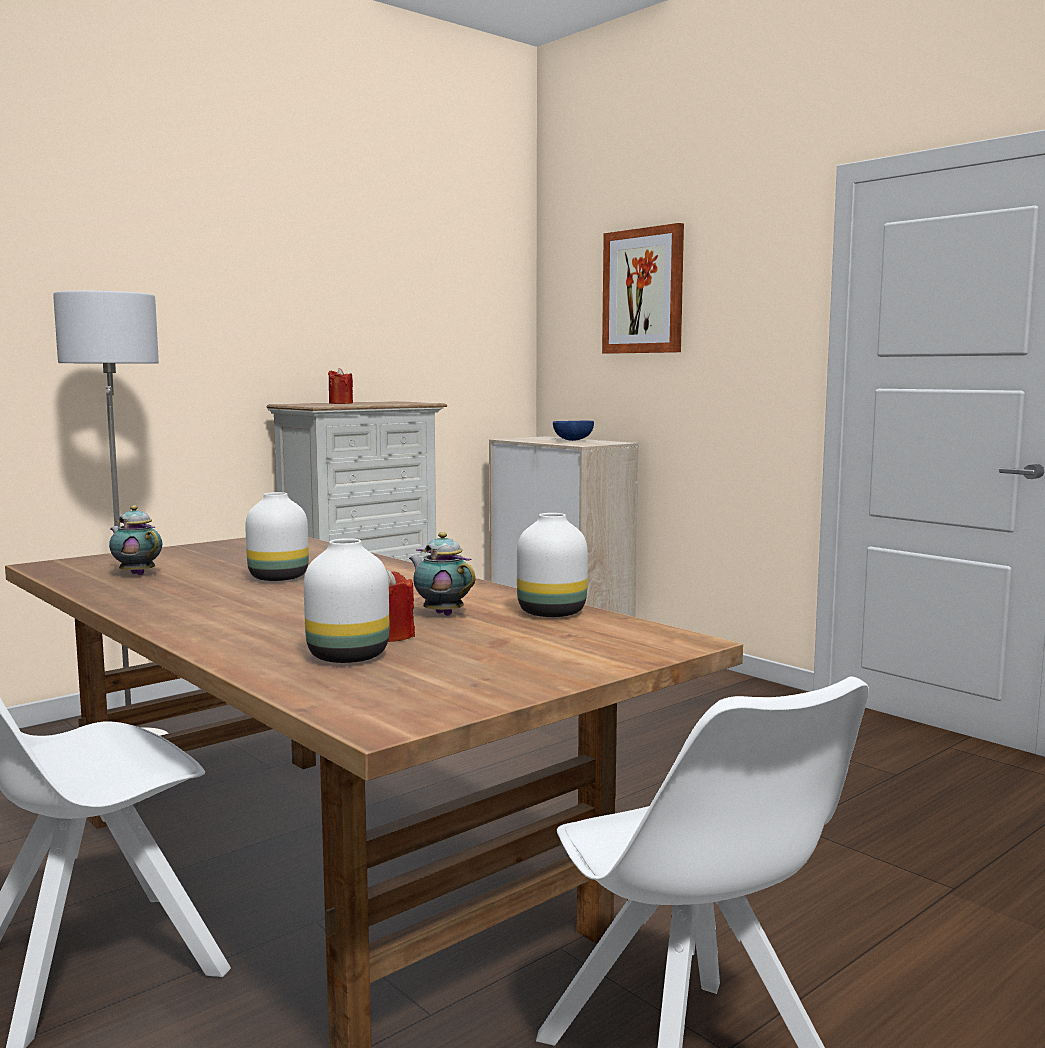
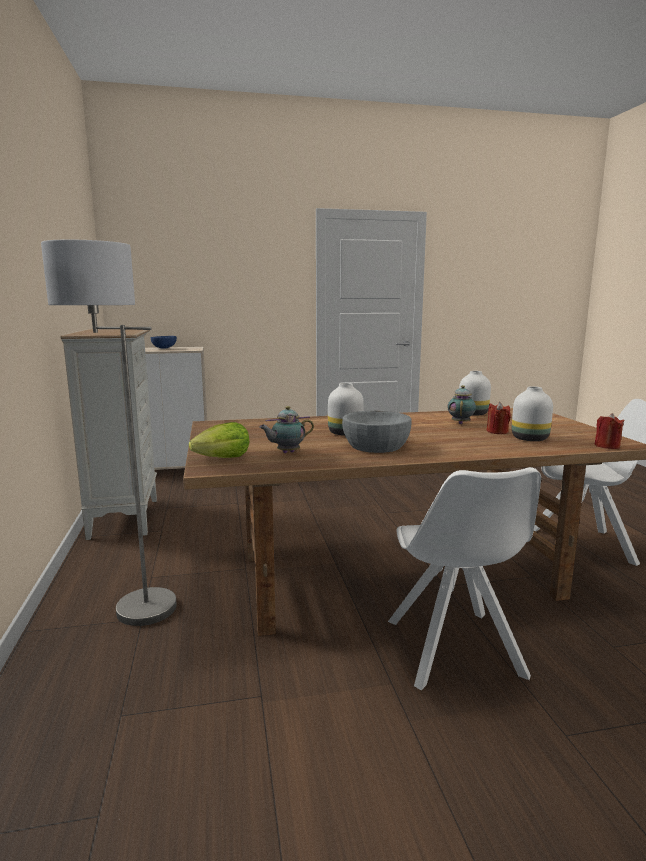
camera: 60 degrees left, 5 degrees up
red candle [328,368,353,404] -> red candle moved to [594,413,625,449]
teapot [409,532,476,616] -> teapot turned 120 degrees clockwise [448,385,476,424]
picture [602,223,684,354] -> none
none -> lettuce [189,422,249,458]
none -> grey bowl [342,411,412,453]

